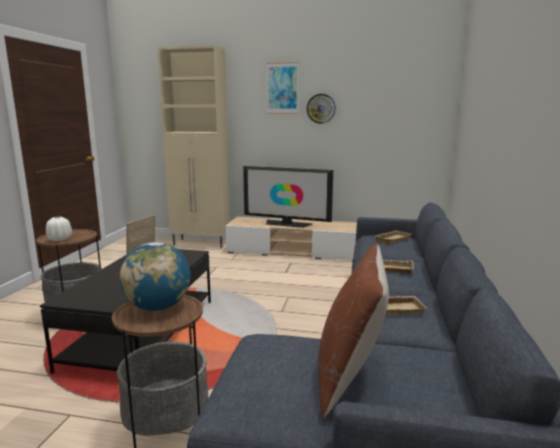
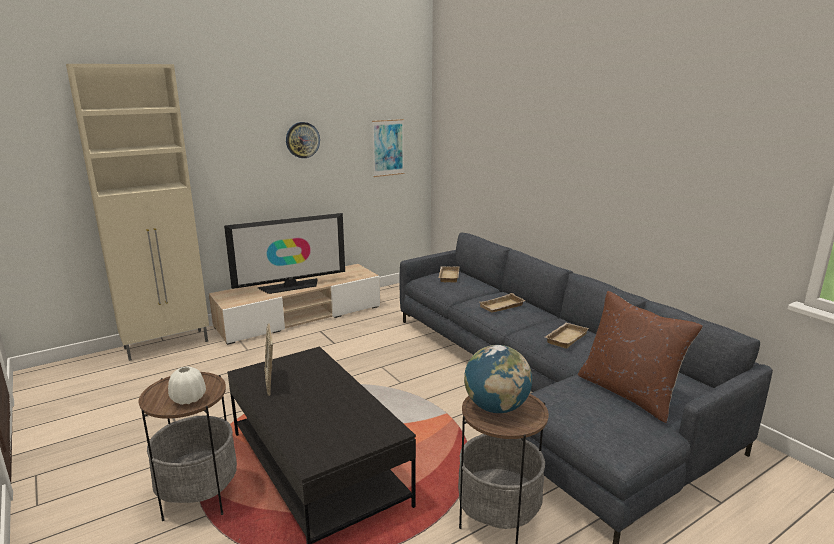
camera: 45 degrees left, 5 degrees up
picture [267,62,299,114] -> picture moved to [372,119,404,177]

